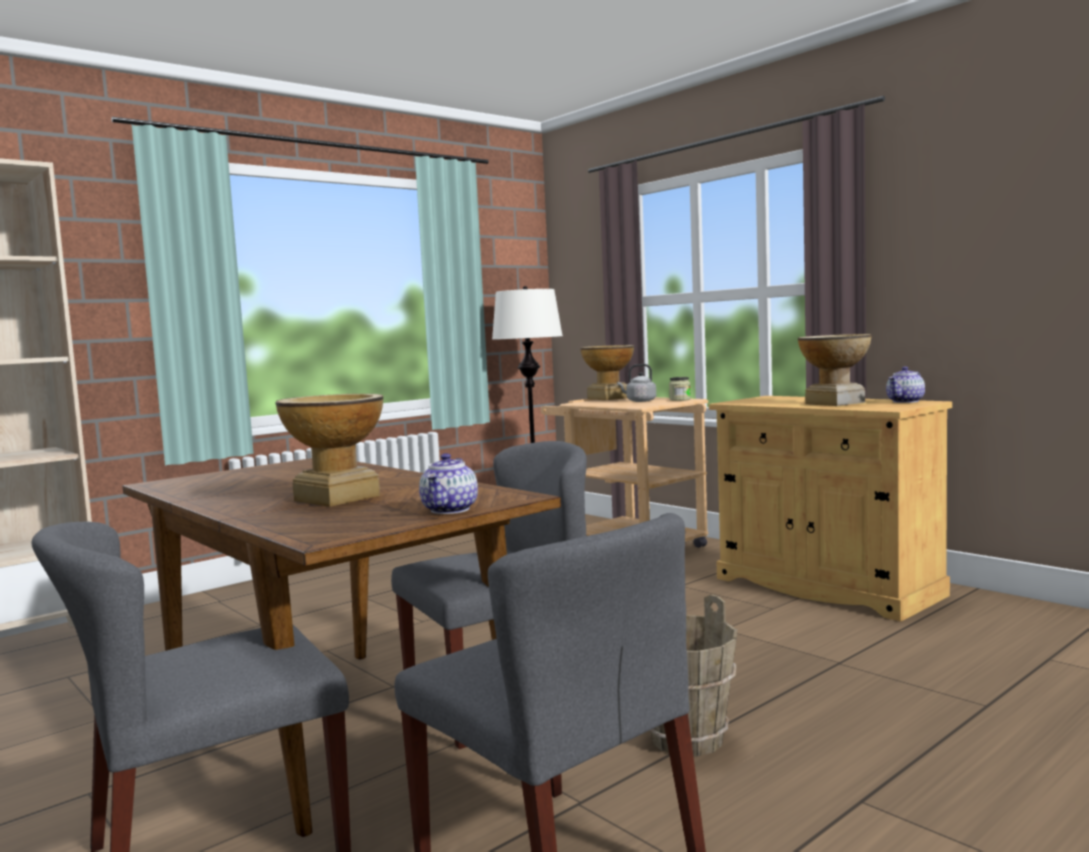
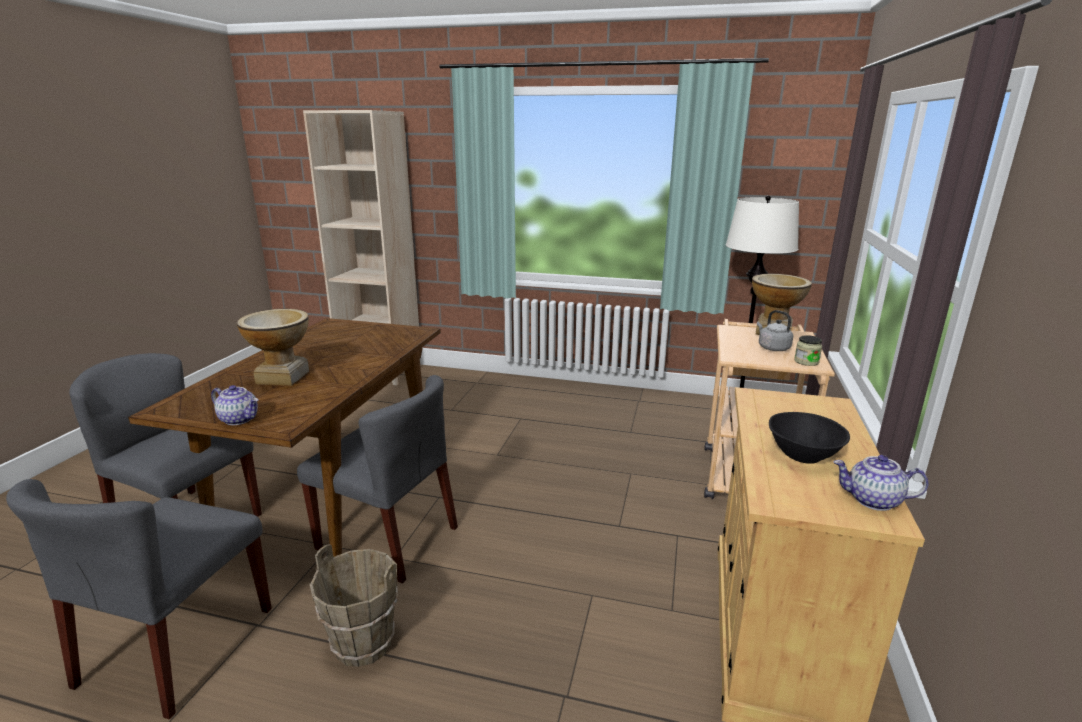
camera: 55 degrees right, 15 degrees up
teapot [419,453,478,514] -> teapot turned 135 degrees counterclockwise [211,385,259,425]
vase [798,334,871,406] -> black bowl [769,412,850,464]

